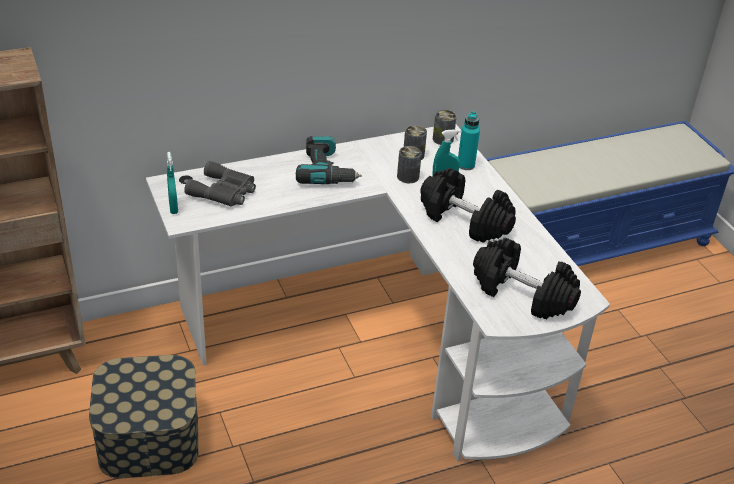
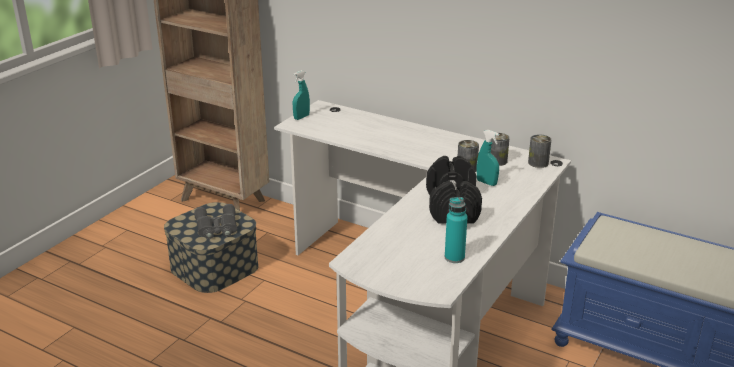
camera: 55 degrees right, 10 degrees down
grey binoculars [184,161,256,207] -> grey binoculars moved to [194,204,237,239]
power drill [296,136,362,184] -> none
turquoise bottle [458,111,480,170] -> turquoise bottle moved to [445,197,468,263]
black dumbbell [473,238,581,320] -> none

